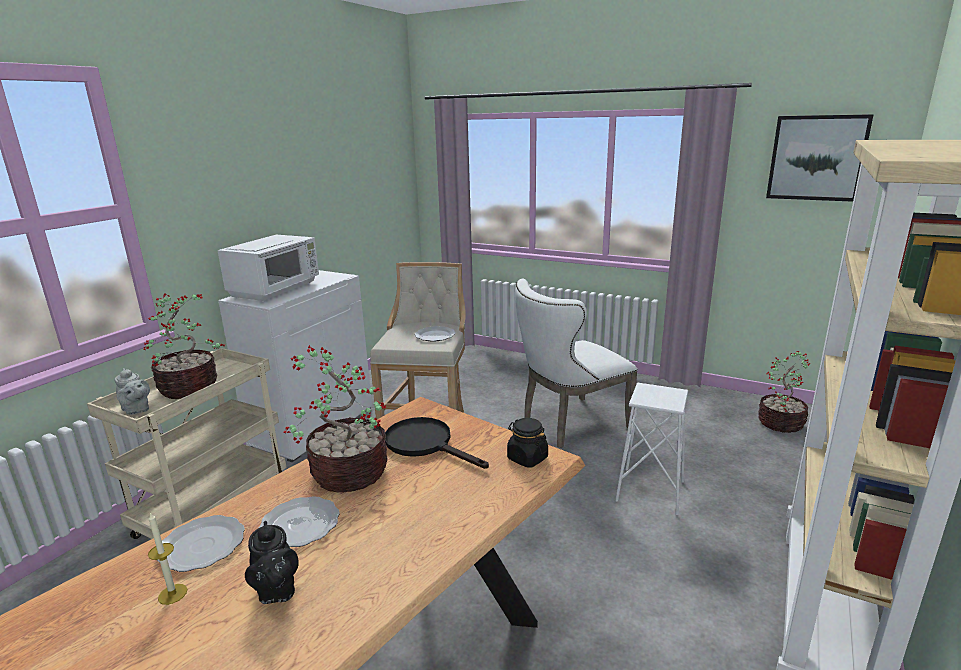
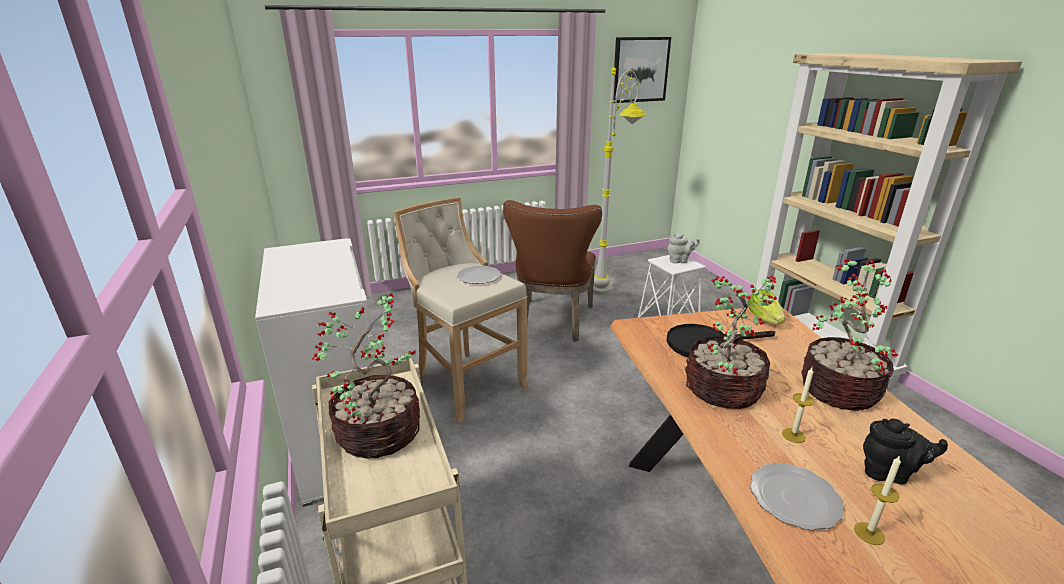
camera: 50 degrees left, 5 degrees up
grey teapot [115,368,150,415] -> grey teapot moved to [668,233,700,263]
white microwave [217,235,319,302] -> none
plate [259,496,340,547] -> candle [782,367,814,443]
black jar [507,418,548,468] -> lettuce [748,289,785,324]
white chair [515,279,638,448] -> brown chair [503,200,602,342]
potted plant [758,351,811,433] -> potted plant moved to [801,259,898,411]
none -> grey floor lamp [593,62,647,295]

